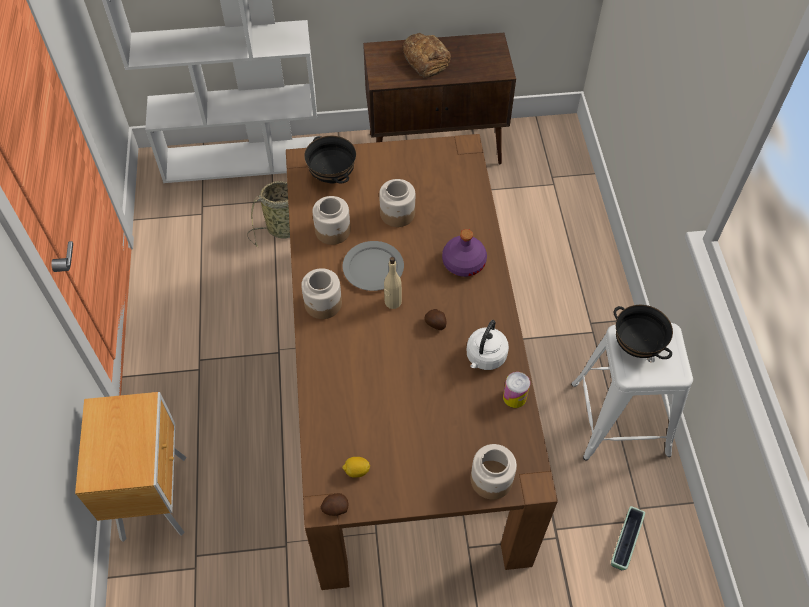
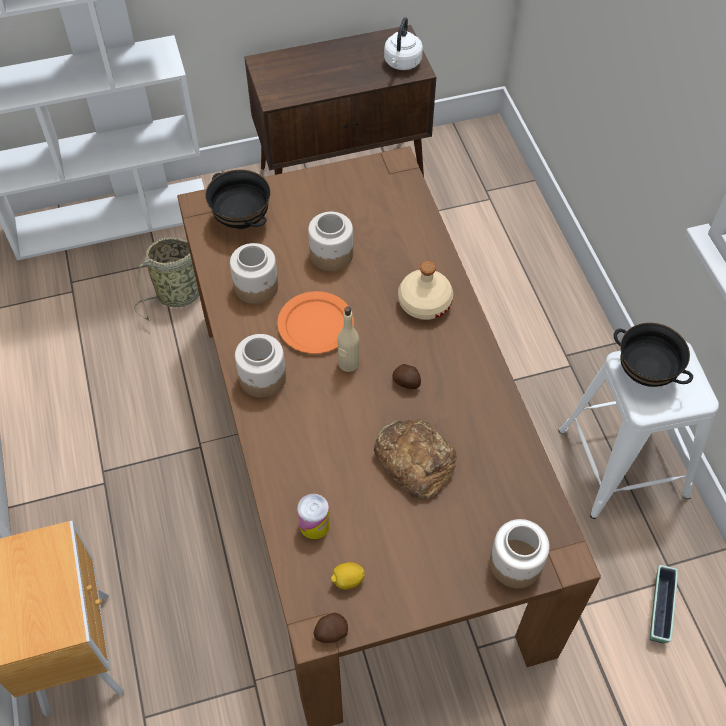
camera: 10 degrees left, 0 degrees up
grey plate [343,241,404,291] -> orange plate [277,291,354,354]
bread [402,33,451,77] -> bread moved to [374,419,456,500]
purple bottle [442,229,487,277] -> beige bottle [398,261,453,320]
white kettle [467,320,509,370] -> white kettle moved to [384,17,423,70]
can [503,372,530,408] -> can moved to [297,494,330,540]

